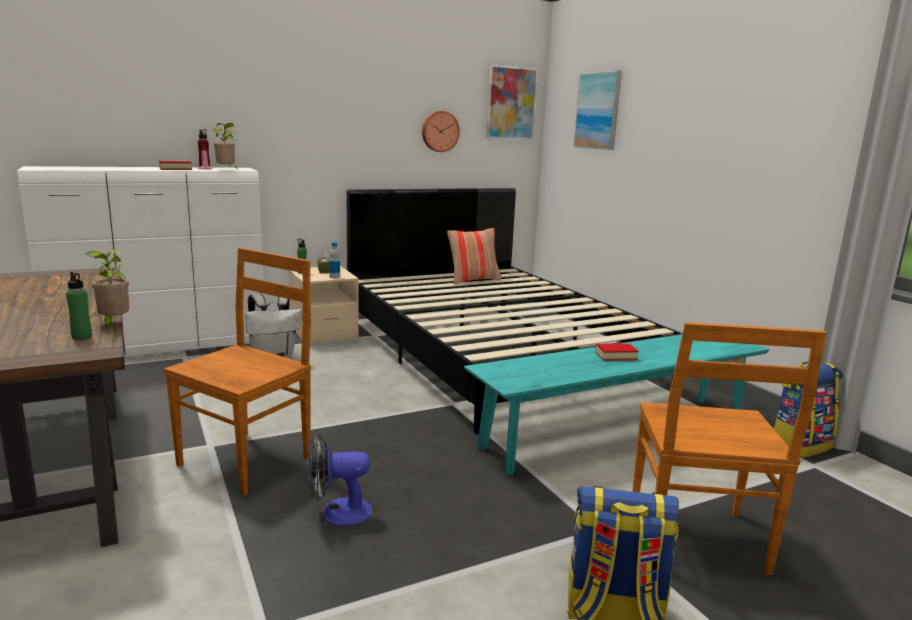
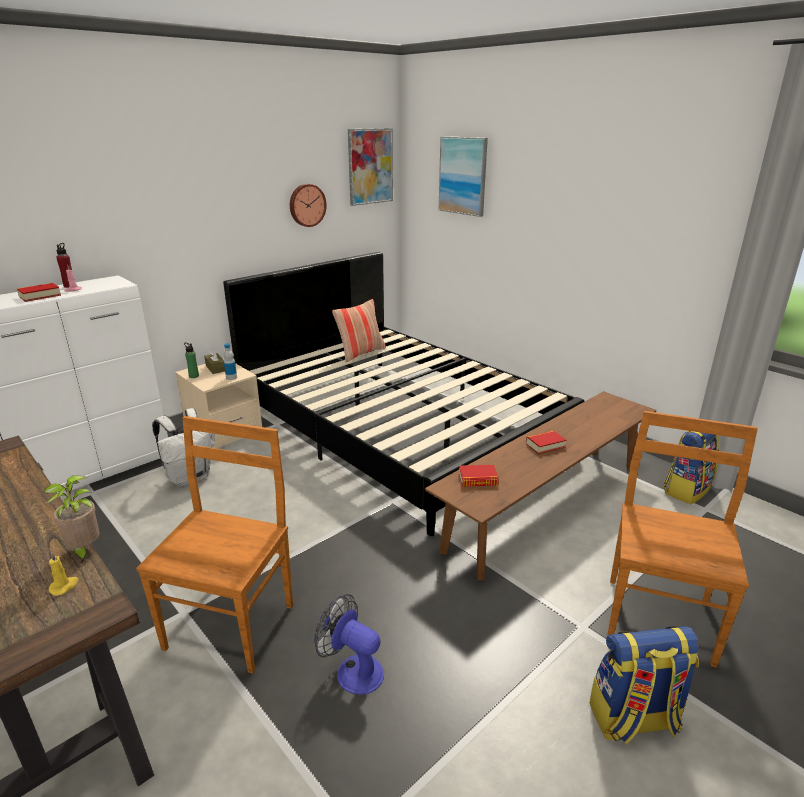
camera: 15 degrees left, 10 degrees up
green bottle [66,272,92,340] -> yellow candle [49,552,79,596]
potted plant [213,123,238,168] -> none
fan [307,433,372,526] -> fan turned 60 degrees clockwise [314,594,384,695]
turquoise bench [464,334,769,475] -> brown bench [425,391,657,581]
brown chair [632,322,827,575] -> brown chair turned 150 degrees counterclockwise [607,411,758,668]
none -> book [459,465,499,487]

